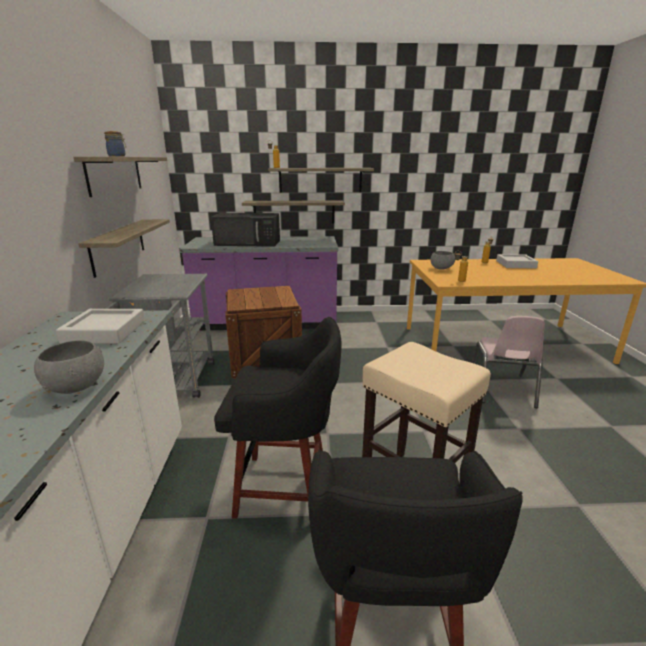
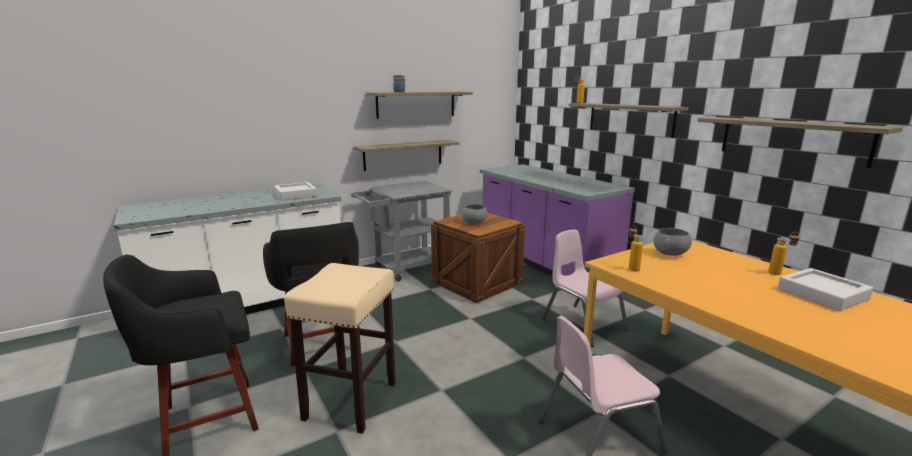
camera: 60 degrees right, 5 degrees down
grey bowl [34,340,104,394] -> grey bowl moved to [462,204,488,224]
black microwave [211,213,280,247] -> none
shelf [242,200,345,224] -> shelf moved to [698,117,903,168]
none -> pink chair [542,230,628,347]

